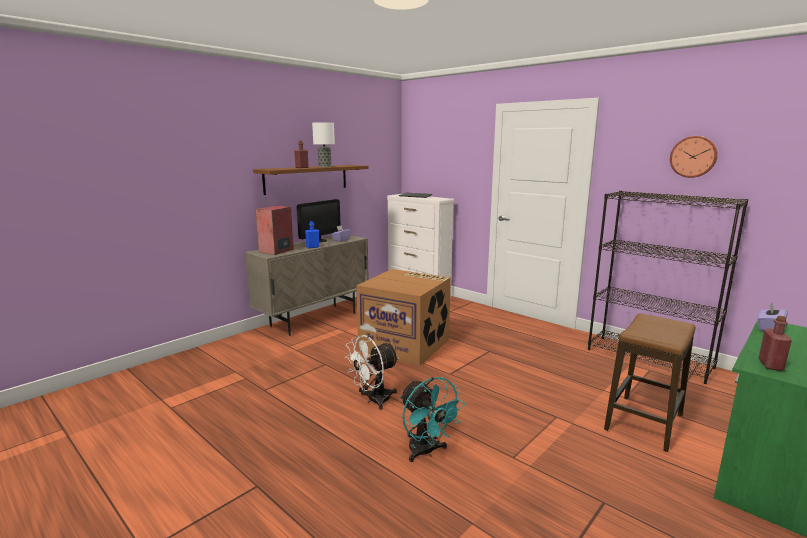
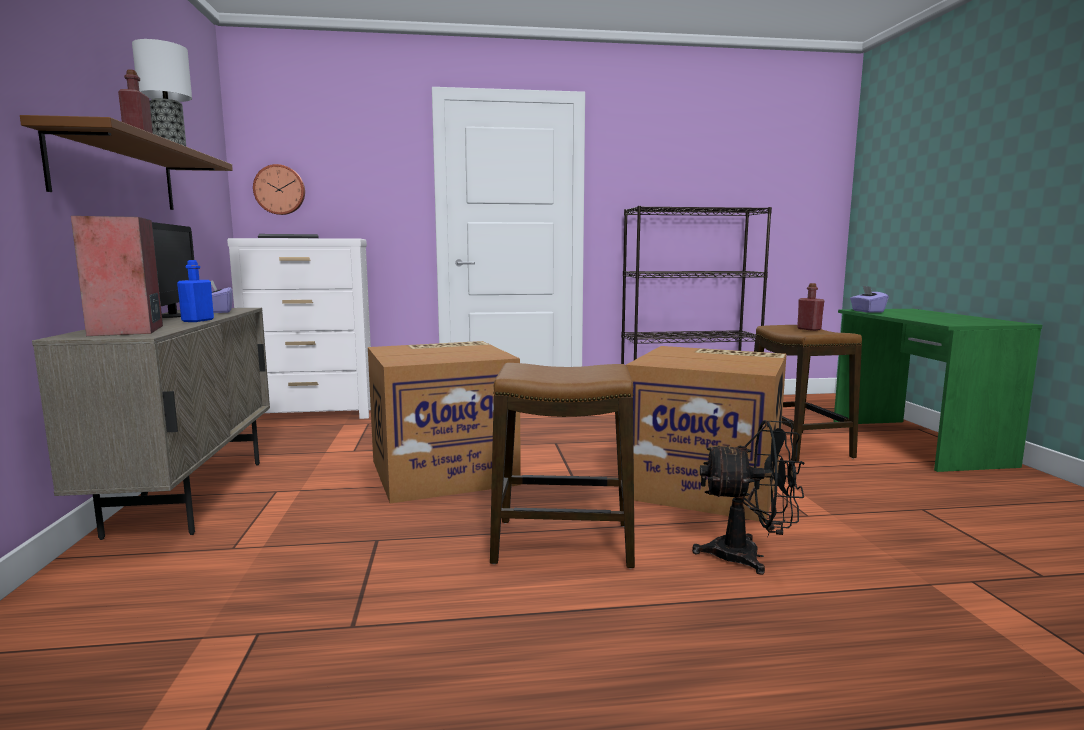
camera: 50 degrees left, 5 degrees down
white fan [344,335,399,410] -> stool [490,363,635,569]
turquoise fan [400,377,465,462] -> black fan [692,420,804,575]
wall clock [670,136,718,178] -> wall clock moved to [253,164,305,215]
red bottle [758,316,792,371] -> red bottle moved to [797,283,824,331]
none -> cardboard box [626,346,787,522]

